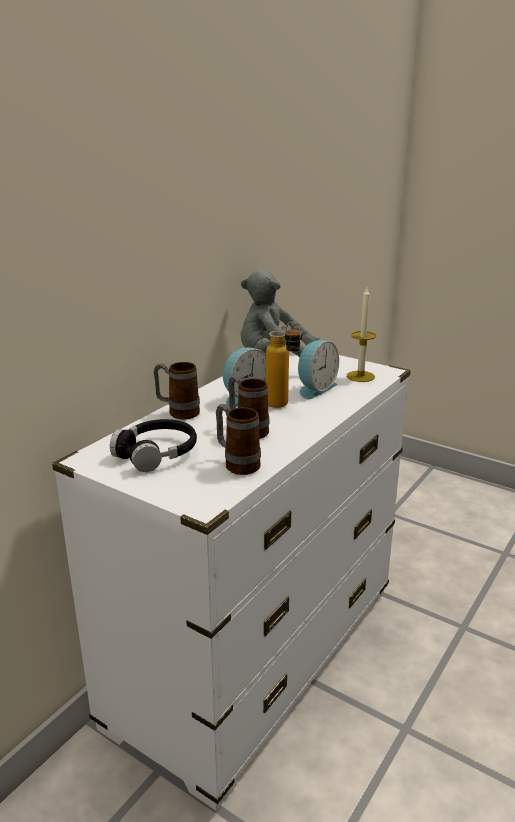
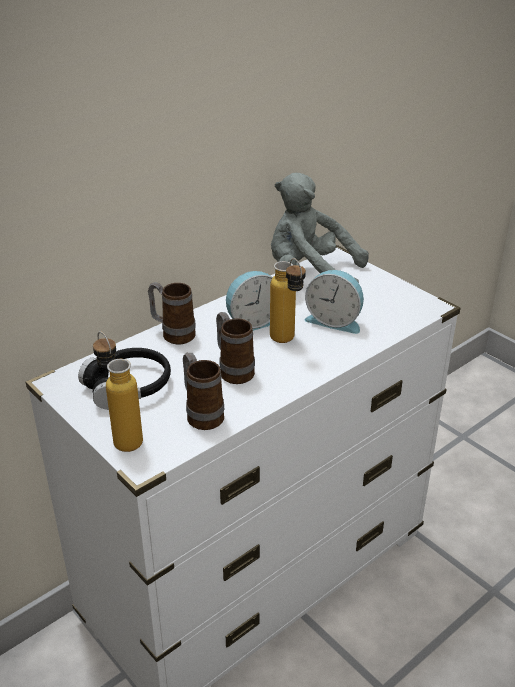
camera: 15 degrees right, 10 degrees up
alarm clock [298,340,339,399] -> alarm clock turned 60 degrees clockwise [304,270,364,334]
candle [347,288,376,382] -> none
none -> bottle [93,331,143,452]

